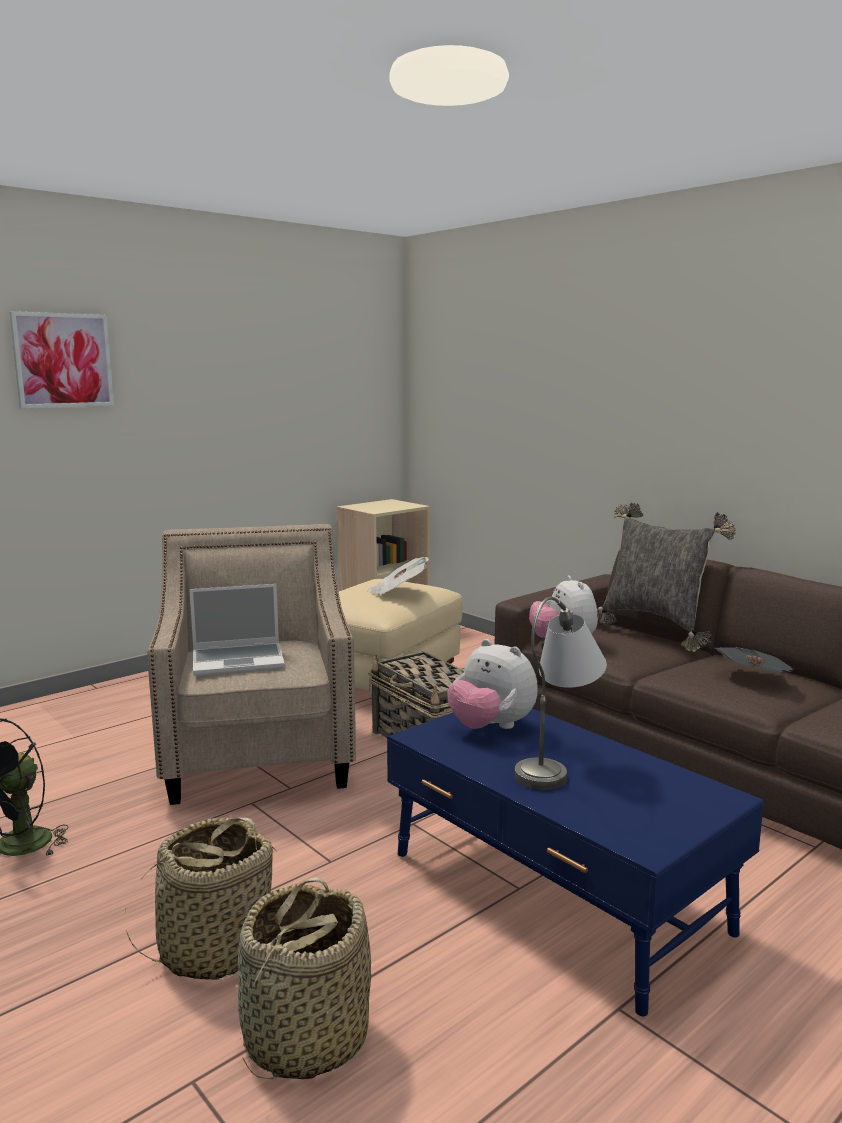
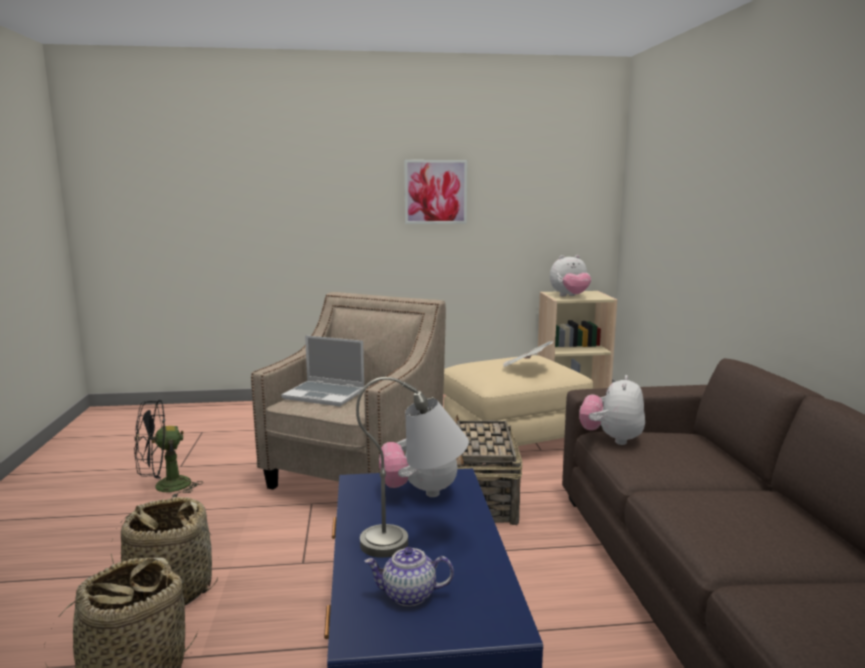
camera: 35 degrees right, 0 degrees up
picture [10,311,114,409] -> picture moved to [404,160,467,224]
pillow [597,503,737,652] -> none
newspaper [714,647,793,672] -> none
none -> teapot [364,547,454,606]
none -> plush toy [550,255,591,296]

